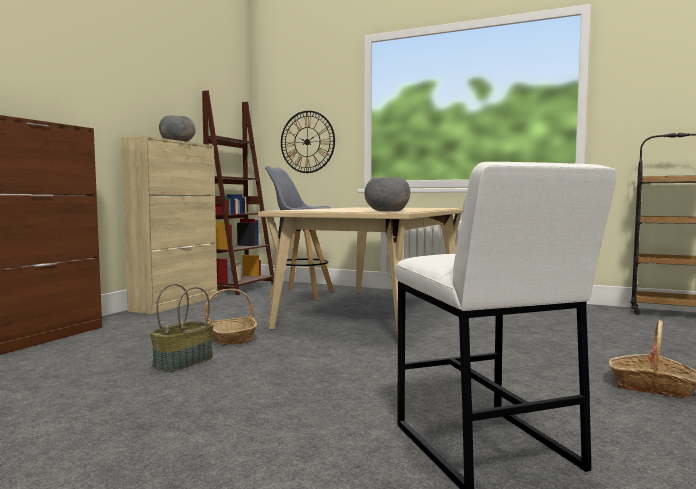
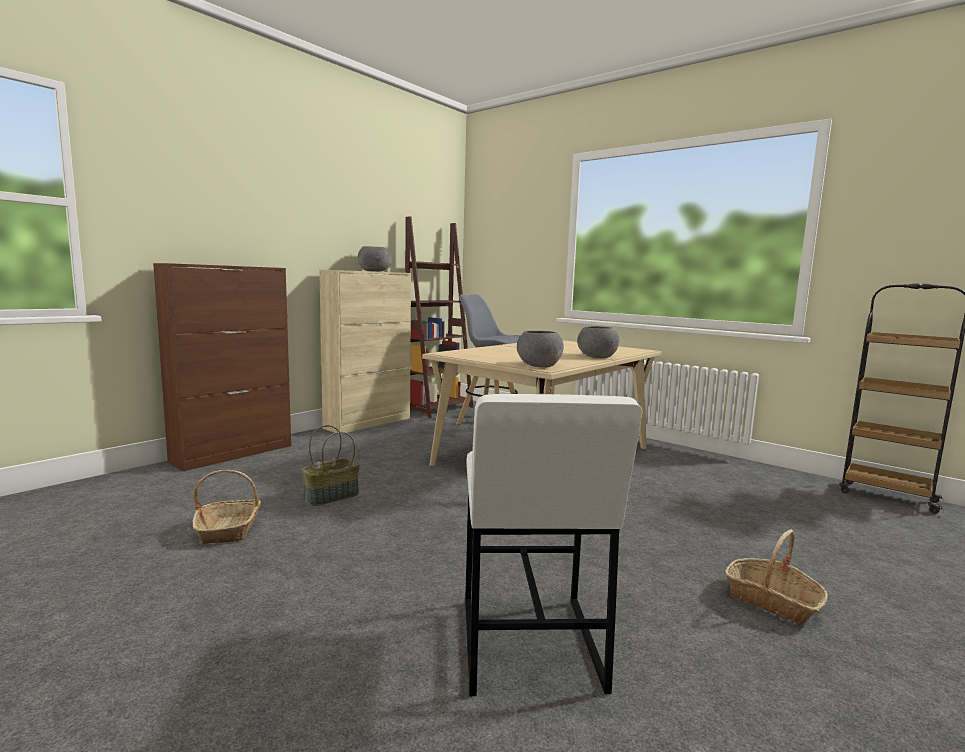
camera: 15 degrees right, 5 degrees up
basket [204,289,257,345] -> basket moved to [193,470,261,544]
wall clock [281,111,335,173] -> none
none -> grey bowl [577,326,619,358]

